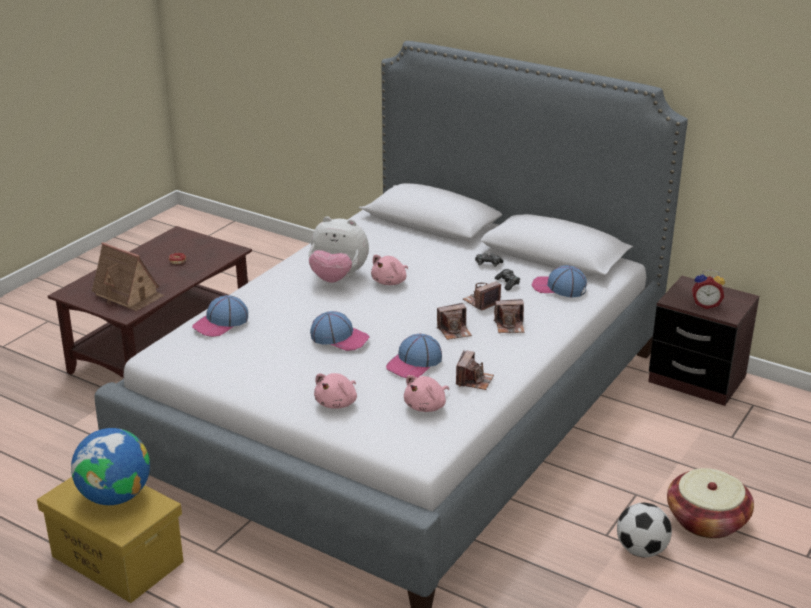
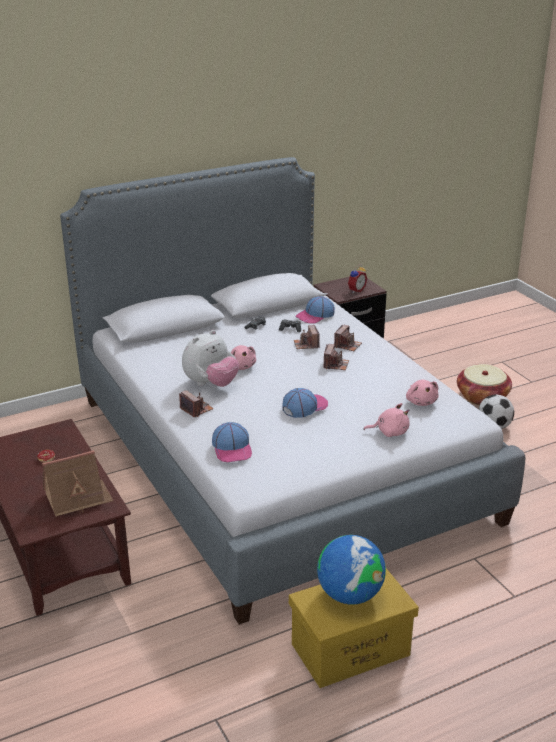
camera: 60 degrees left, 0 degrees up
pink plush toy [314,373,357,409] -> pink plush toy turned 60 degrees counterclockwise [363,403,410,437]
cap [386,334,442,378] -> none
camera [456,351,494,390] -> camera moved to [179,390,214,417]

